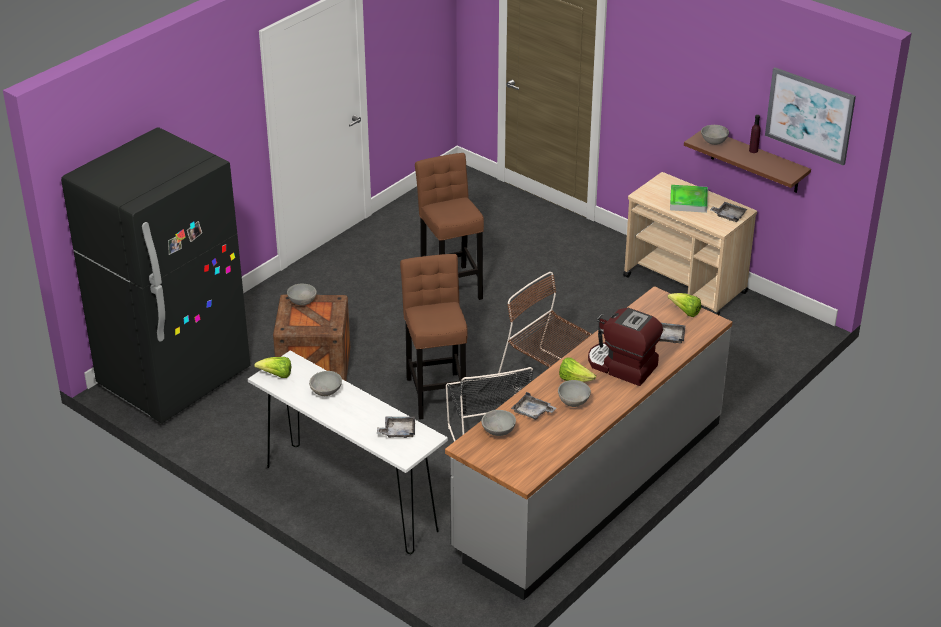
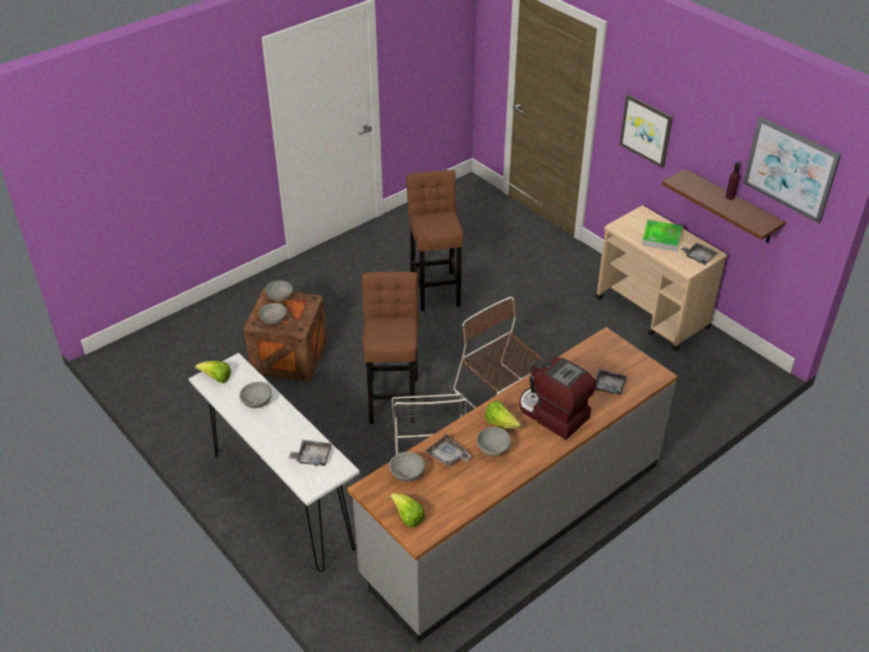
camera: 10 degrees right, 5 degrees up
black fridge [61,127,250,424] -> none
lettuce [668,293,701,317] -> lettuce moved to [390,493,425,528]
grey bowl [701,125,729,145] -> grey bowl moved to [259,303,287,325]
none -> picture [619,94,673,168]

